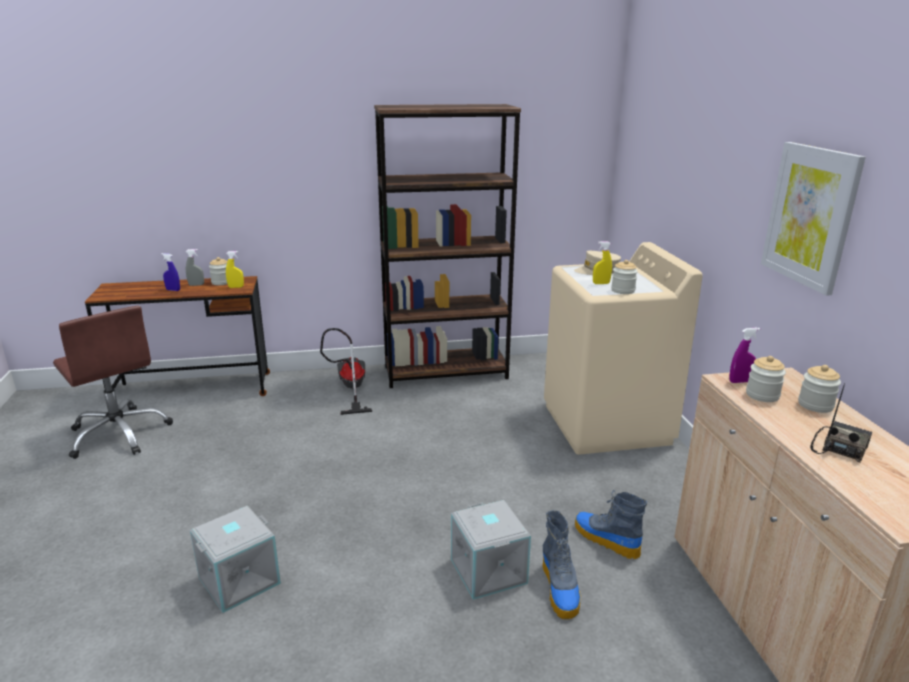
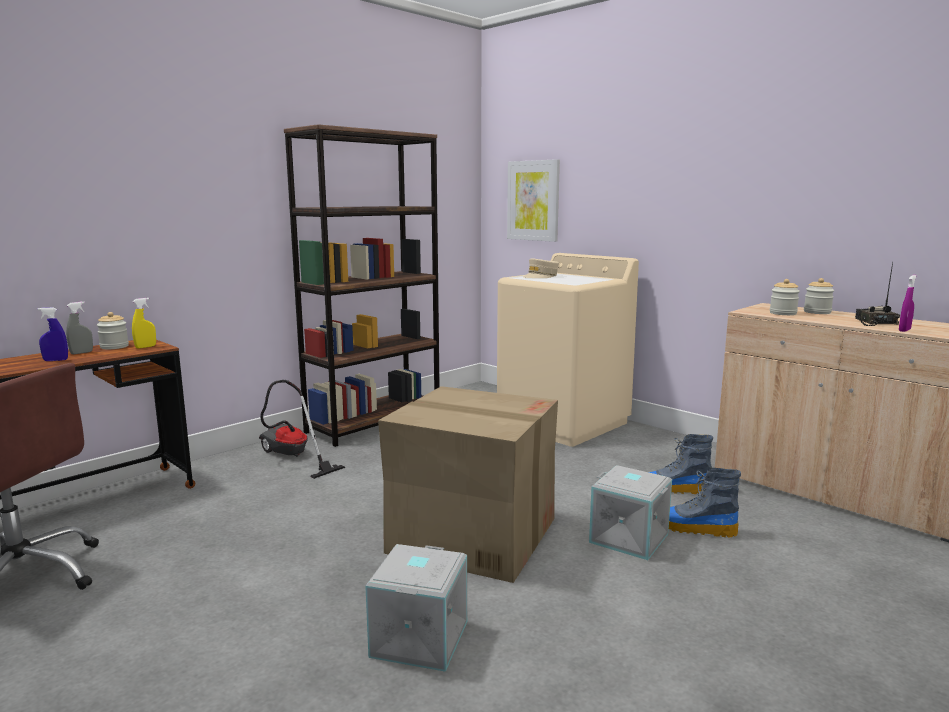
camera: 35 degrees left, 10 degrees down
boot [543,510,580,619] -> boot turned 150 degrees clockwise [669,468,741,538]
yellow spray bottle [593,241,612,284] -> none
jar [611,260,638,294] -> none
purple spray bottle [729,328,760,383] -> purple spray bottle moved to [899,275,917,332]
picture [761,142,866,296] -> picture moved to [507,159,560,242]
none -> cardboard box [378,386,558,583]

